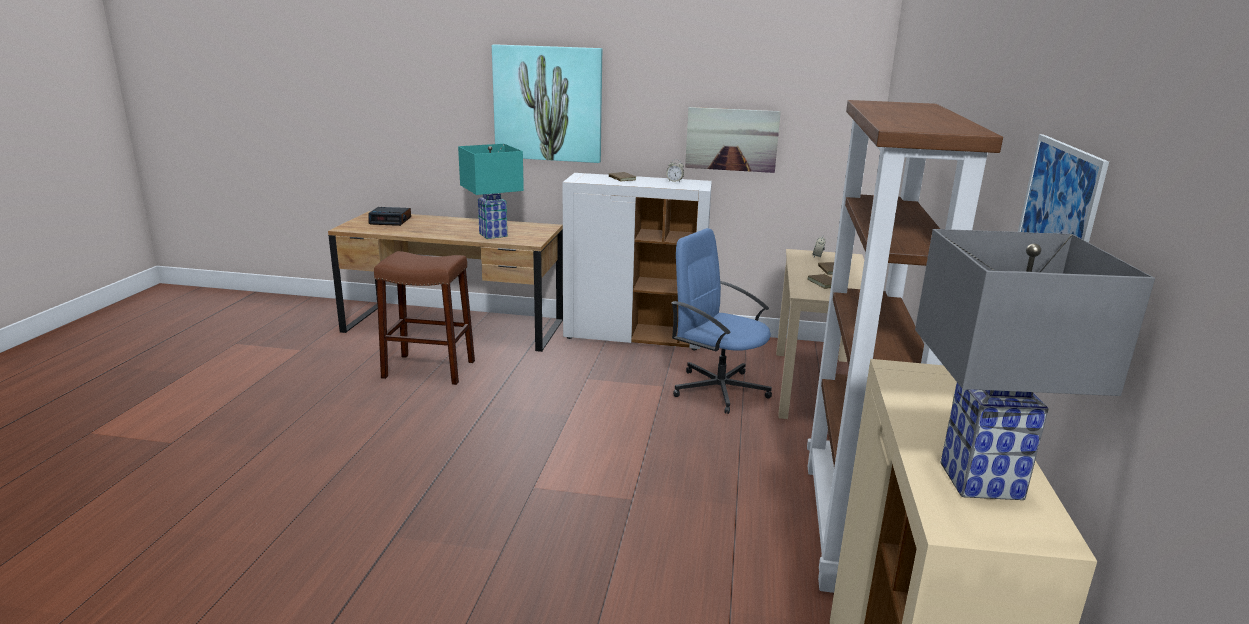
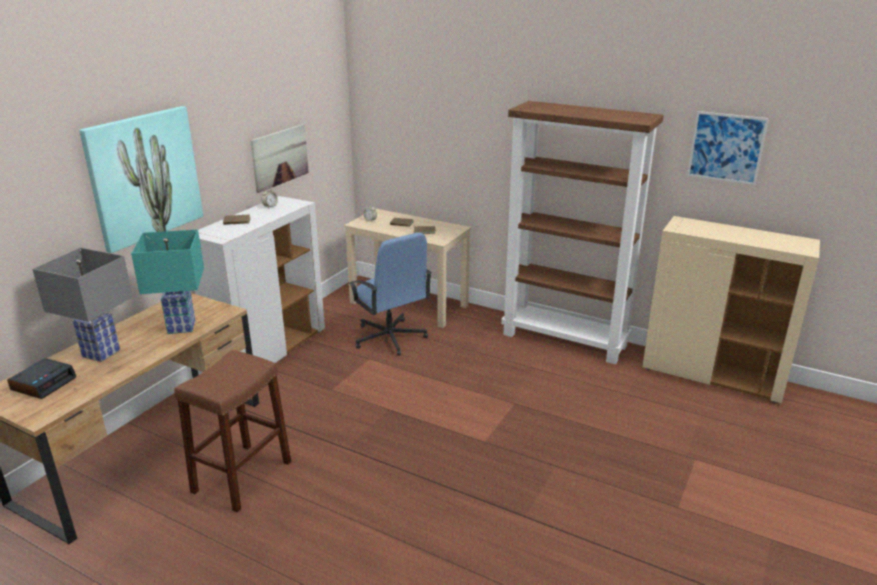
camera: 70 degrees left, 5 degrees up
blue office chair [671,228,772,414] -> blue office chair turned 90 degrees counterclockwise [349,233,432,356]
grey table lamp [915,229,1155,500] -> grey table lamp moved to [32,248,133,362]

